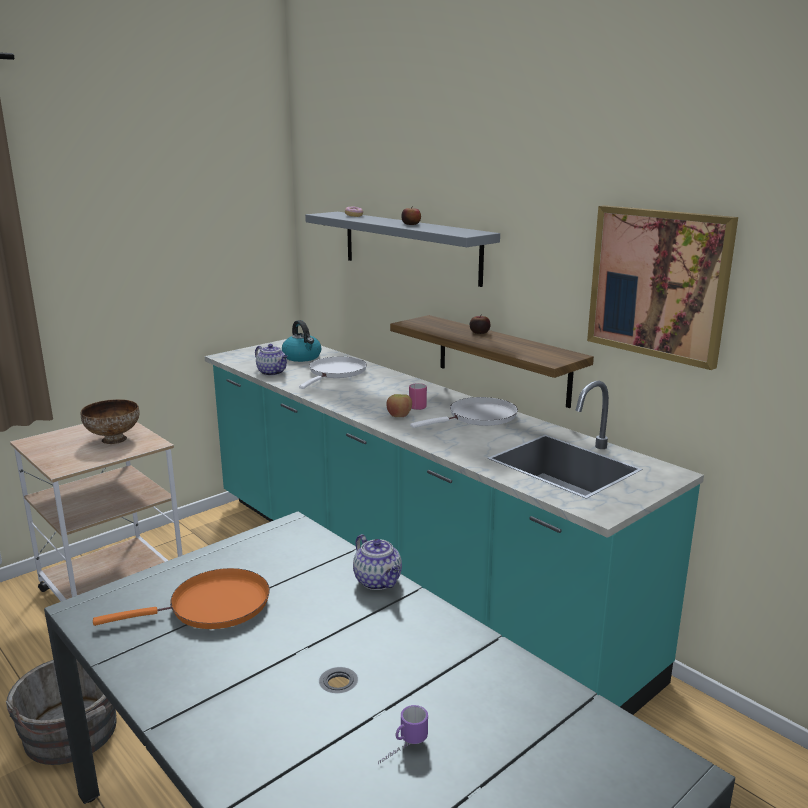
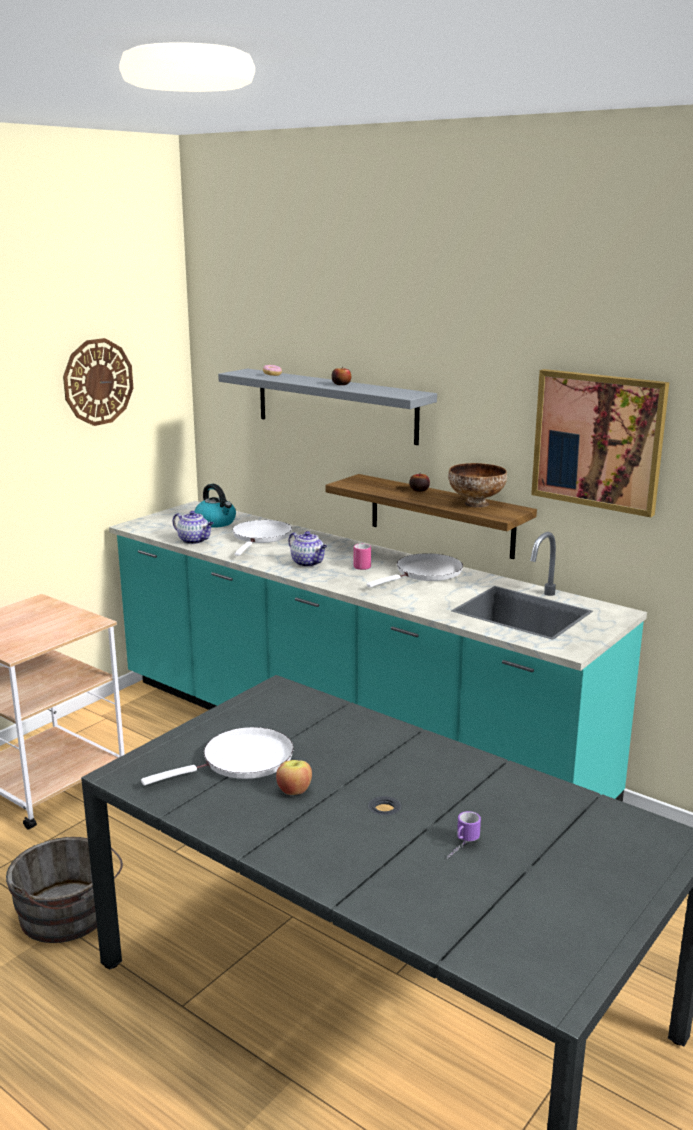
camera: 10 degrees left, 0 degrees up
bowl [81,399,140,444] -> bowl moved to [448,463,507,508]
orange frying pan [93,568,270,629] -> white frying pan [141,727,294,785]
teapot [353,534,402,590] -> teapot moved to [288,531,327,567]
apple [386,394,412,417] -> apple moved to [276,760,312,795]
none -> wall clock [63,338,133,426]

